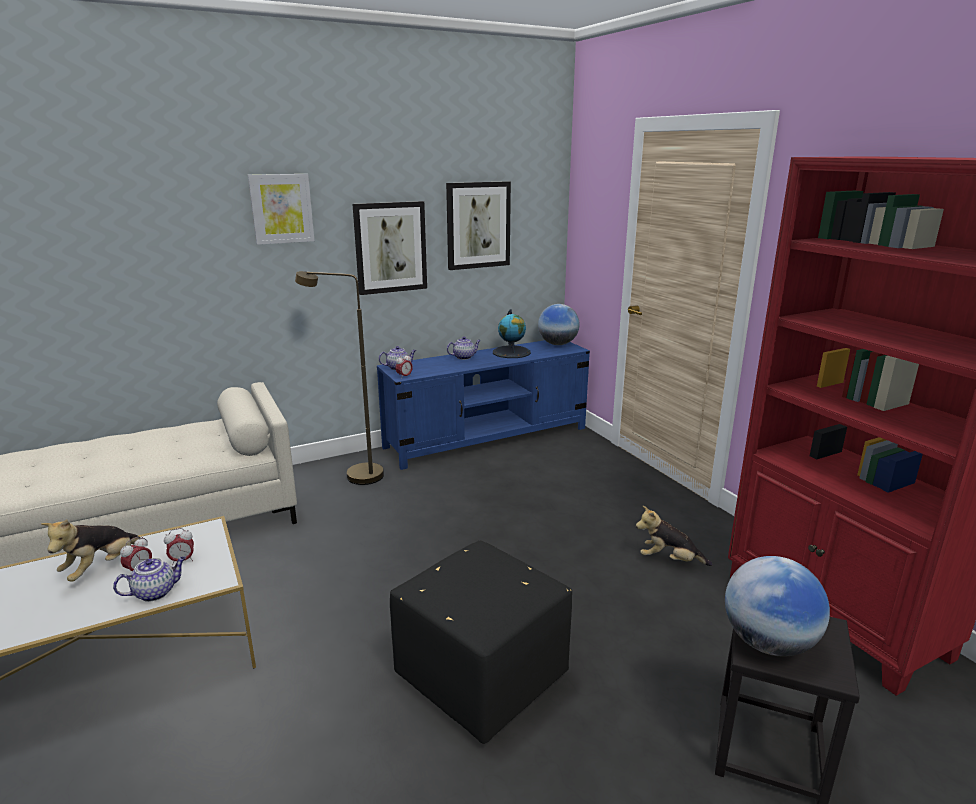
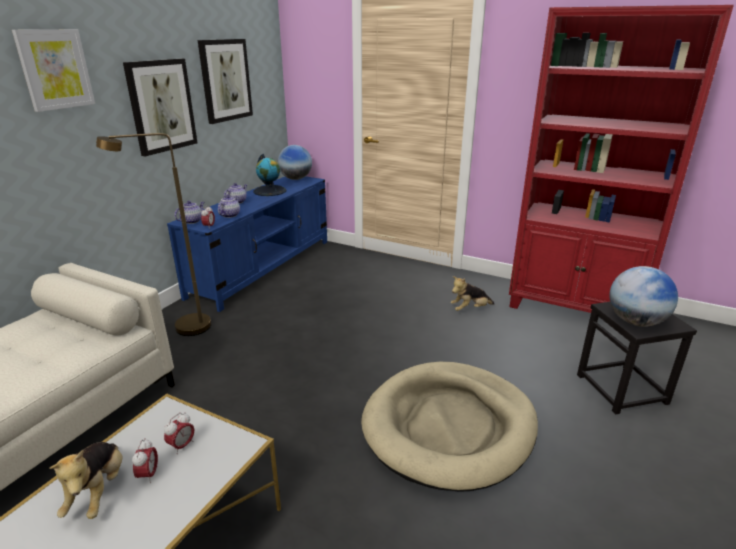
camera: 35 degrees left, 5 degrees up
teapot [113,557,186,602] -> teapot moved to [218,195,240,218]
black ottoman [390,541,572,744] -> beige dog bed [361,362,538,492]

